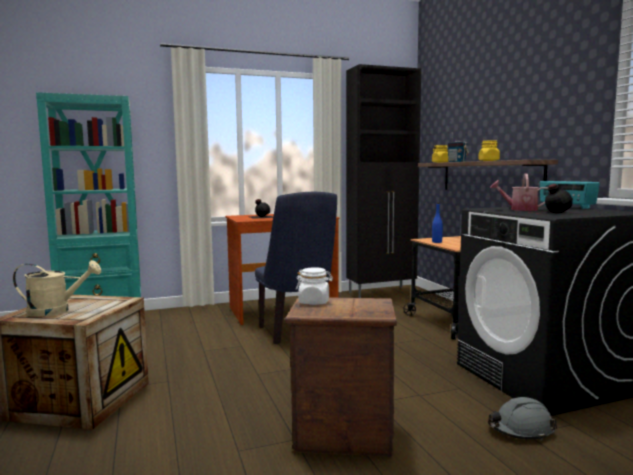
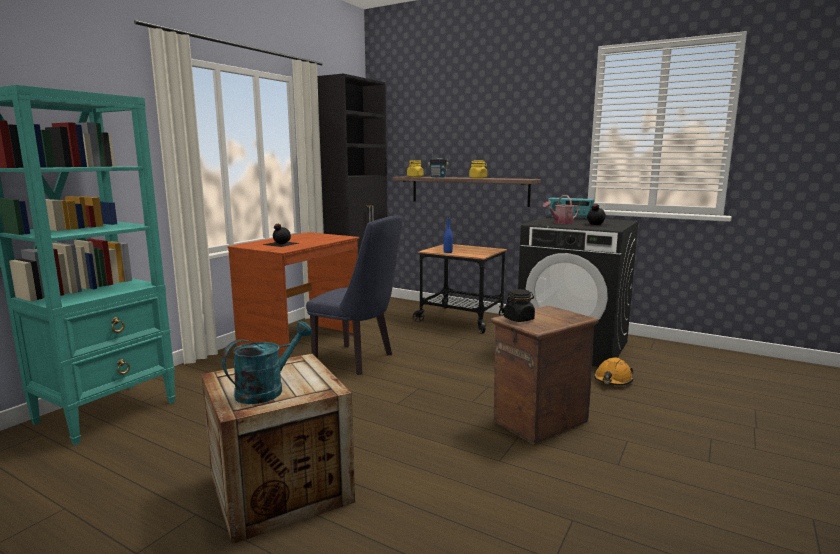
camera: 40 degrees left, 5 degrees up
beige watering can [13,260,101,317] -> turquoise watering can [222,321,312,404]
white jar [296,267,333,305] -> black jar [504,289,535,322]
grey hard hat [488,397,557,441] -> orange hard hat [594,357,634,385]

